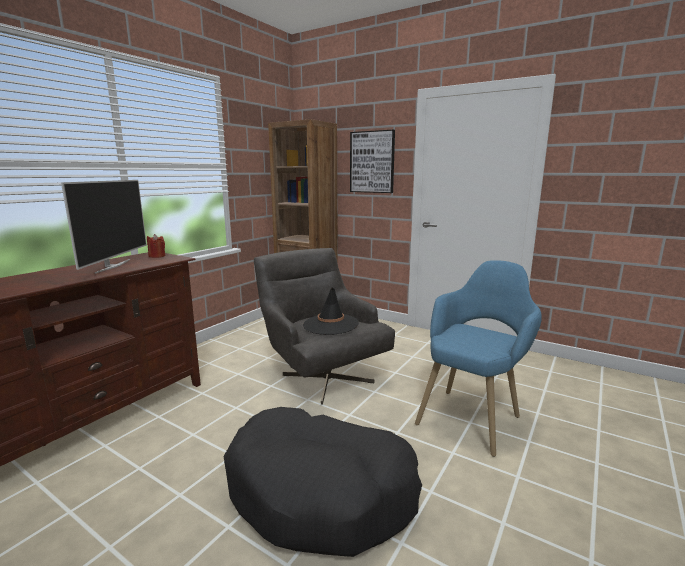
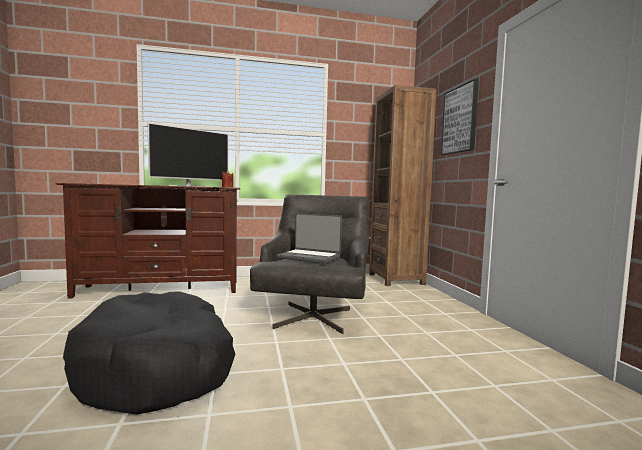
camera: 45 degrees right, 10 degrees down
black hat [303,288,359,335] -> laptop [276,213,342,264]
blue armchair [415,260,542,457] -> none

